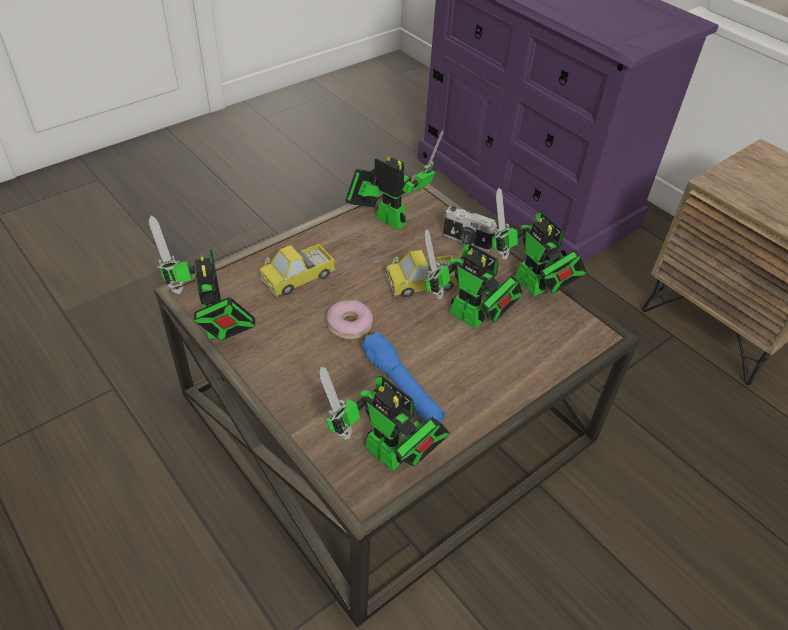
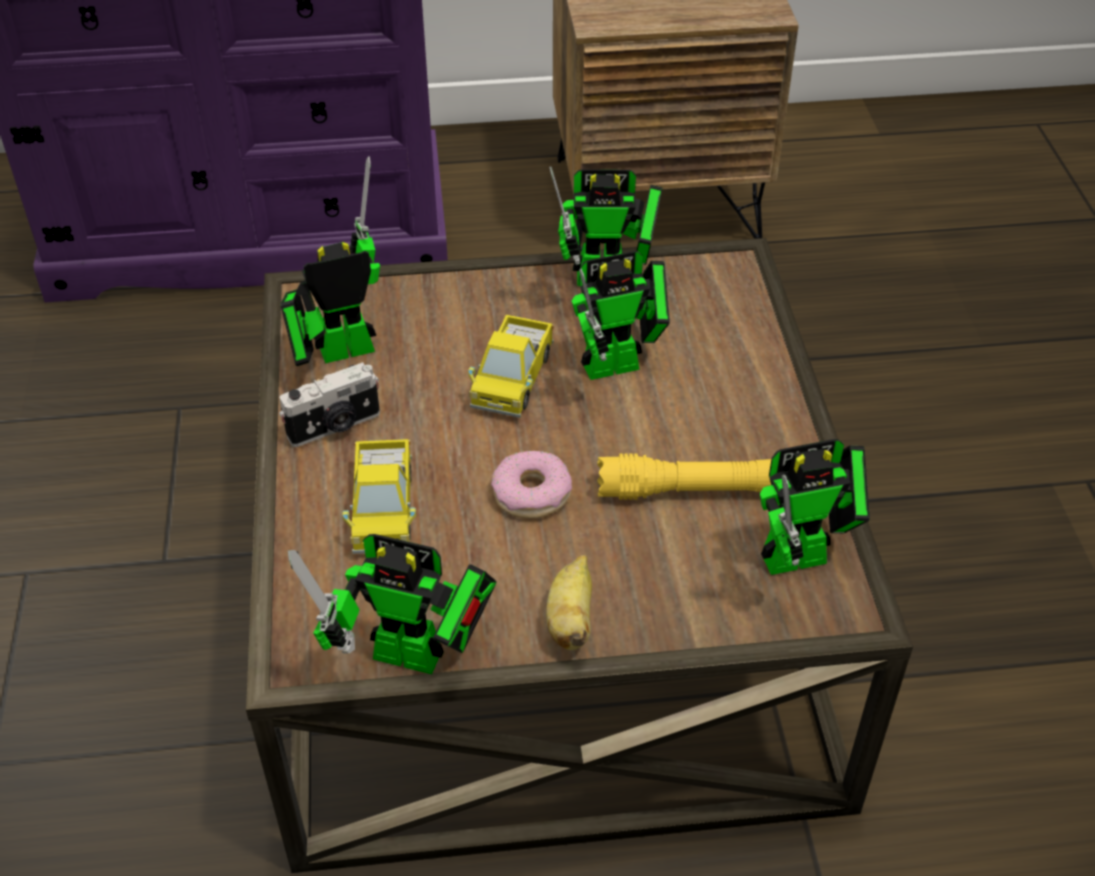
camera: 55 degrees left, 0 degrees up
blue flashlight [361,331,445,423] -> yellow flashlight [597,453,771,500]
camera [443,206,497,252] -> camera moved to [279,362,380,447]
none -> banana [546,554,592,650]

